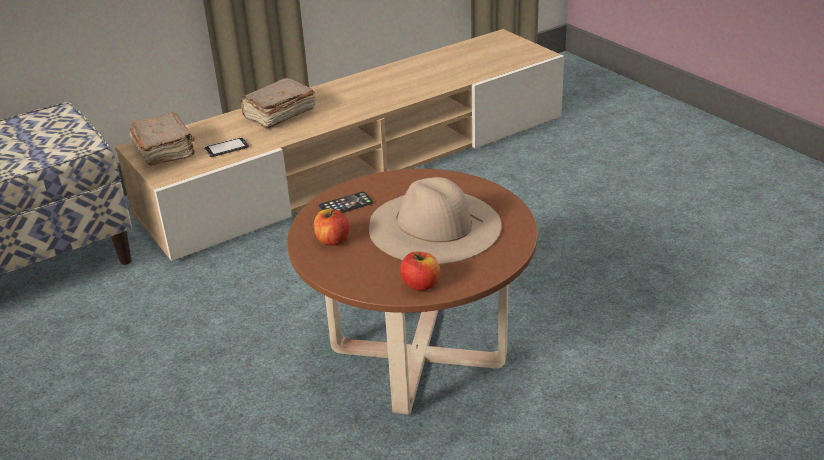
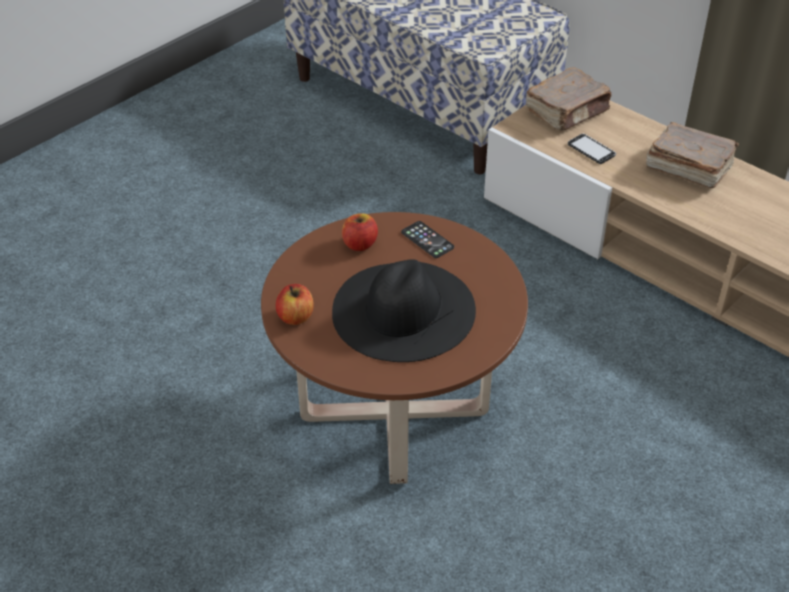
camera: 75 degrees right, 10 degrees up
beige hat [369,177,502,264] -> black hat [332,259,476,362]

